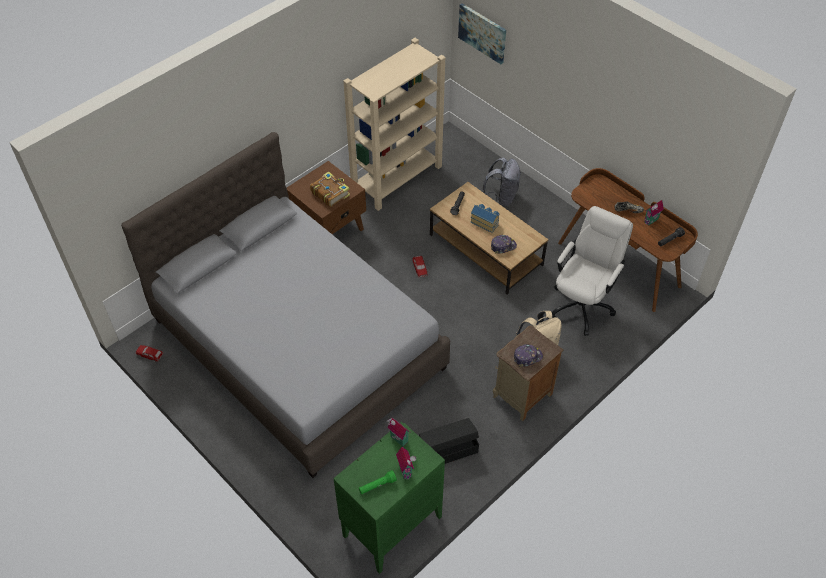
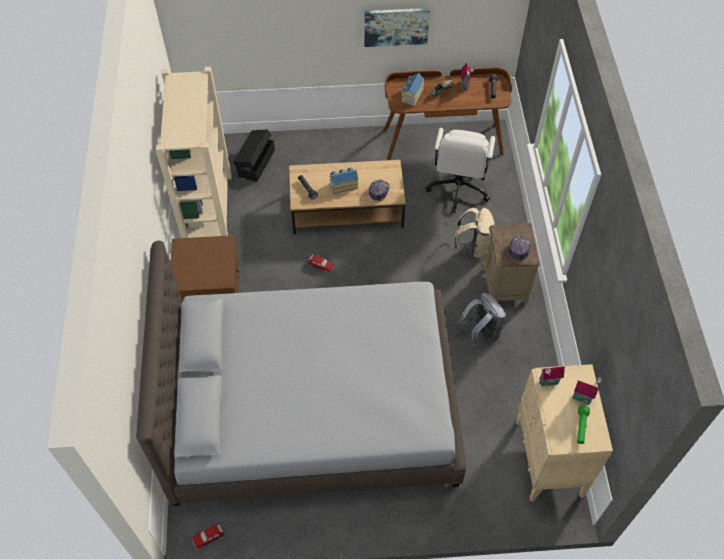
camera: 50 degrees left, 5 degrees up
book [310,172,350,207] -> none
green dresser [333,422,445,574] -> beige dresser [516,364,613,501]
black storage box [419,418,479,464] -> black storage box moved to [233,129,275,182]
picture [458,3,506,64] -> picture moved to [364,8,430,47]
grey backpack [482,157,521,207] -> grey backpack moved to [458,293,507,347]
white office chair [552,206,633,336] -> white office chair turned 150 degrees counterclockwise [425,128,495,213]
none -> toy house [401,73,425,107]

